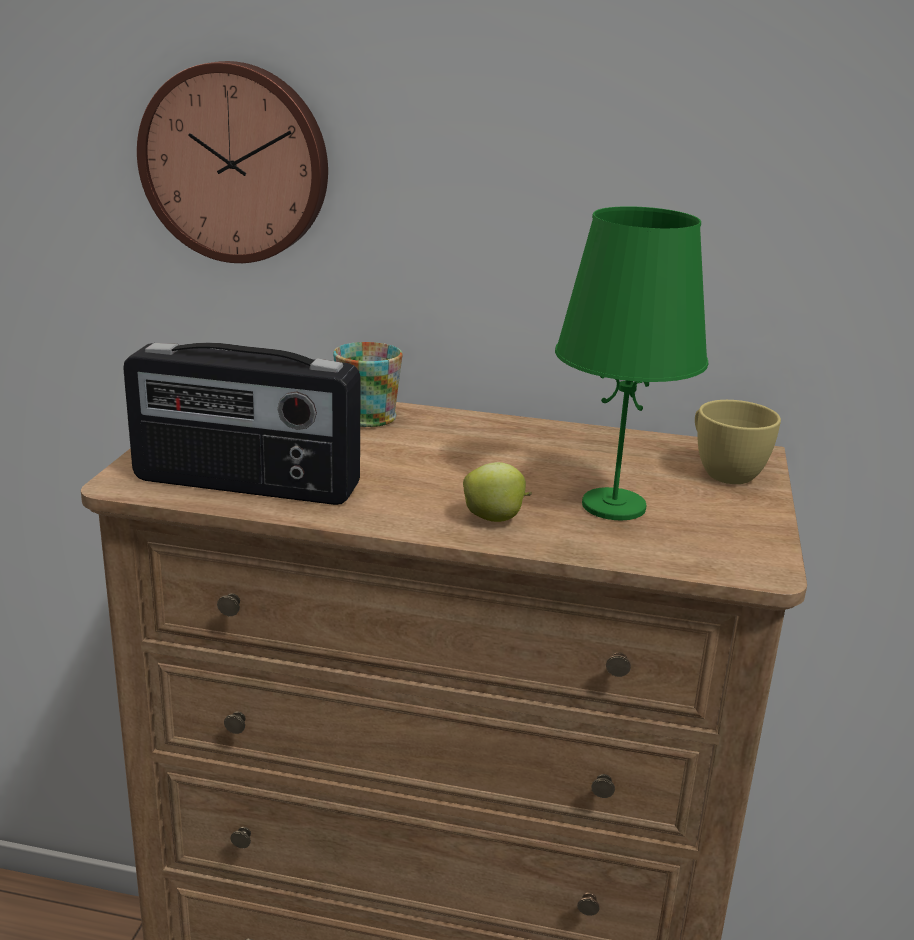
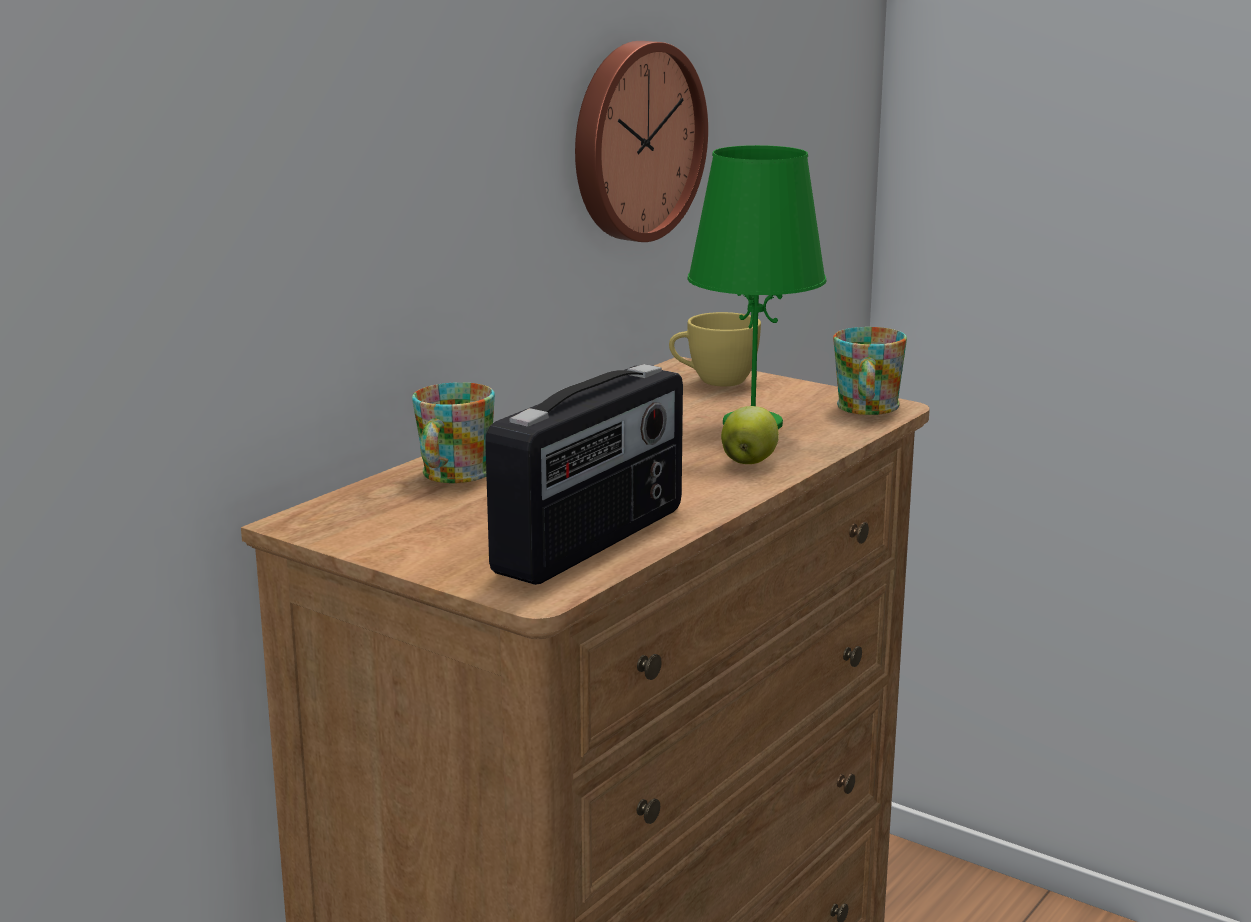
camera: 65 degrees left, 5 degrees down
wall clock [137,61,328,263] -> wall clock moved to [575,41,708,242]
none -> mug [833,327,907,415]

